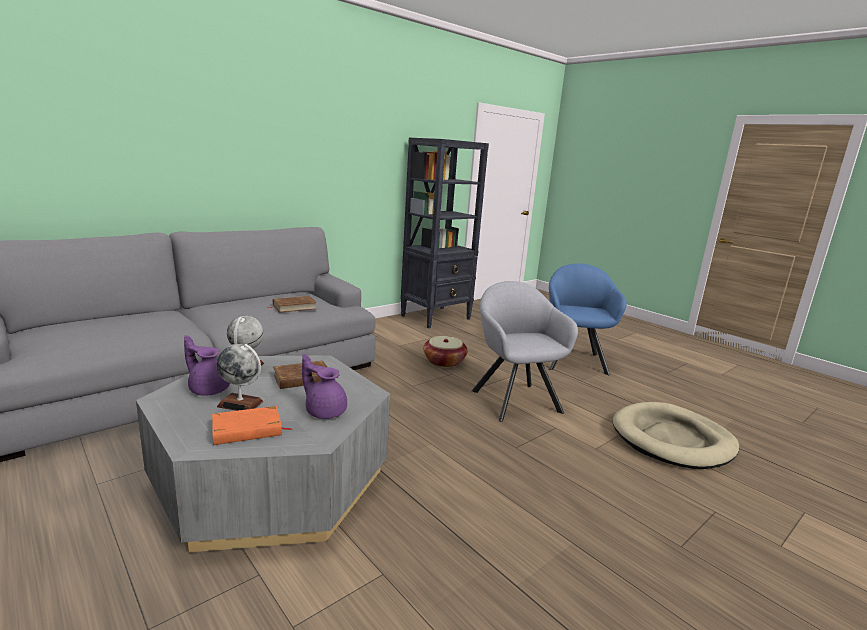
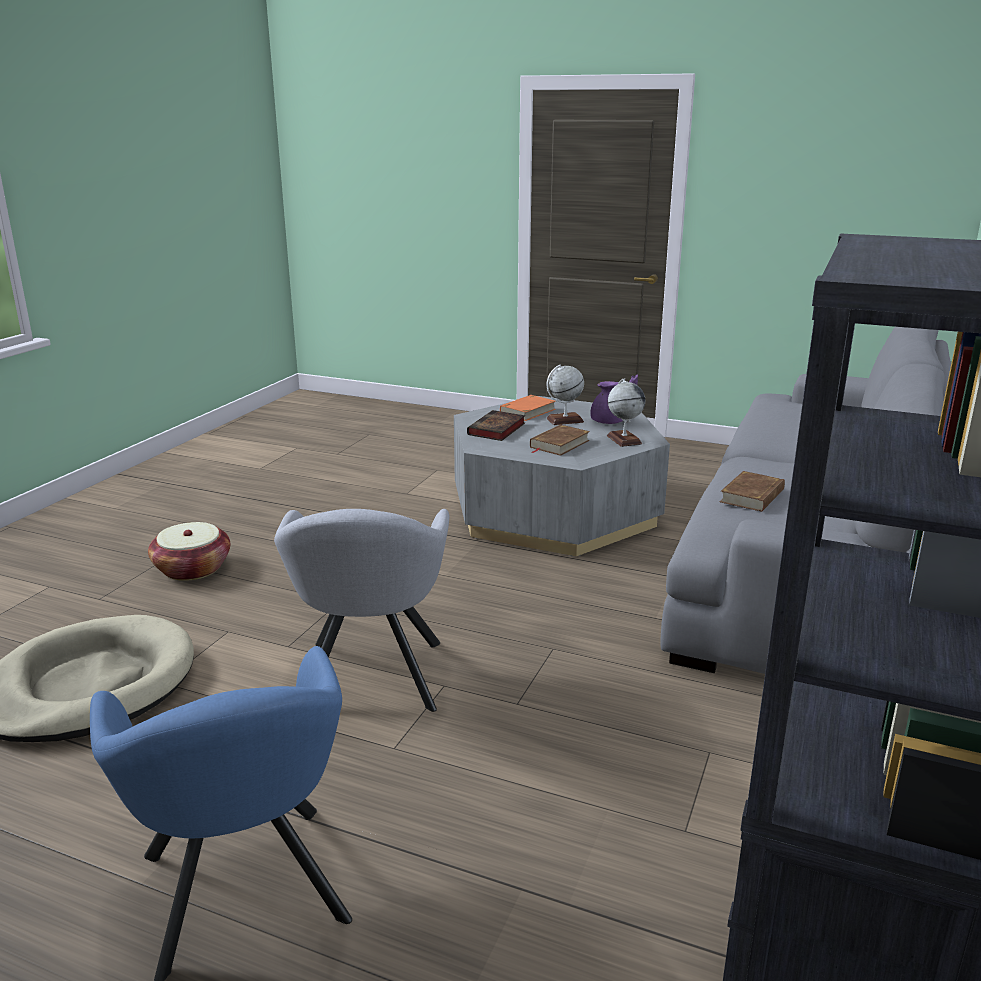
camera: 155 degrees right, 5 degrees up
purple teapot [302,354,347,419] -> book [467,410,525,441]
basket [423,336,468,367] -> basket moved to [148,522,230,581]
grey armchair [471,281,578,422] -> grey armchair turned 45 degrees clockwise [274,509,449,712]

